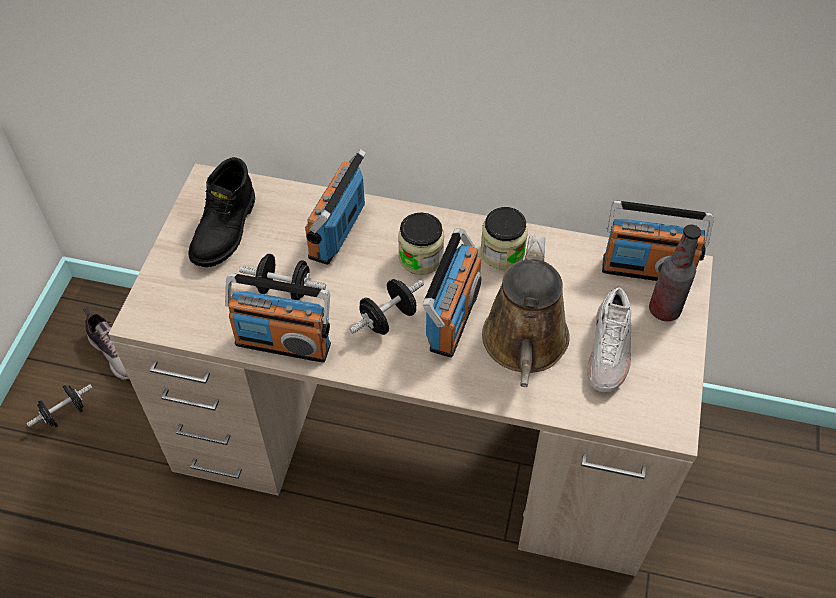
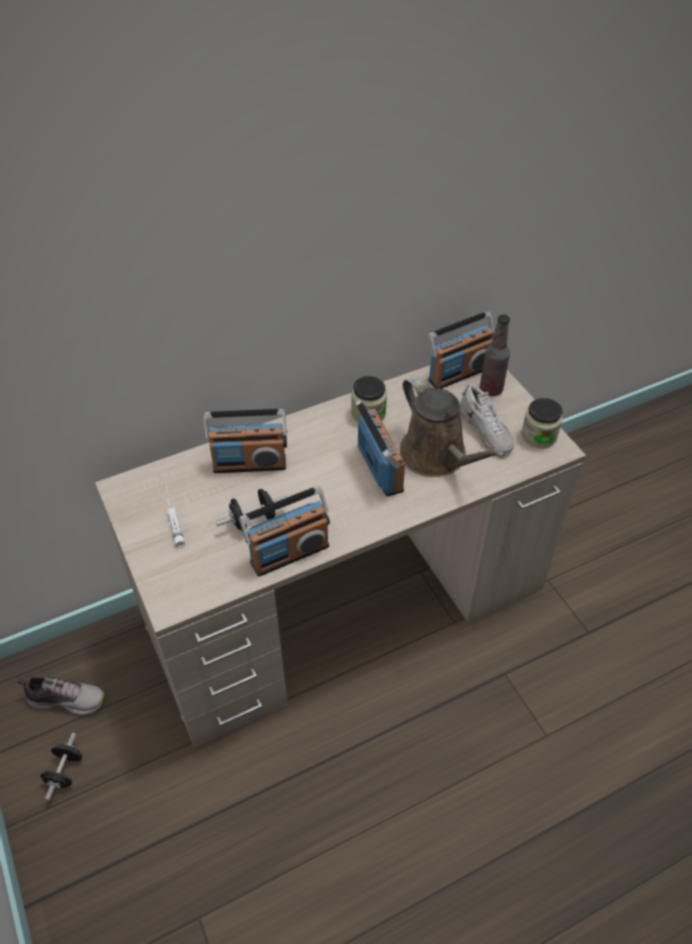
camera: 40 degrees left, 5 degrees down
black boot [188,157,255,267] -> white flashlight [156,476,185,548]
radio [305,149,366,265] -> radio turned 75 degrees counterclockwise [204,409,287,473]
black dumbbell [350,279,424,335] -> none
jar [398,212,444,275] -> jar moved to [522,398,563,448]

